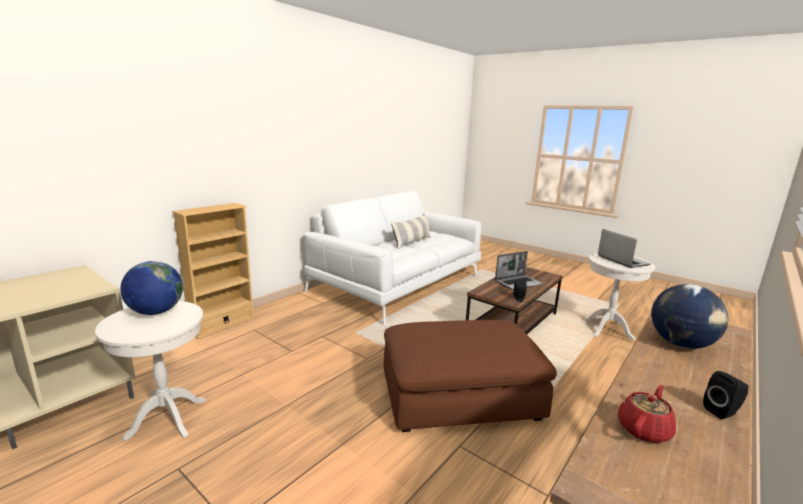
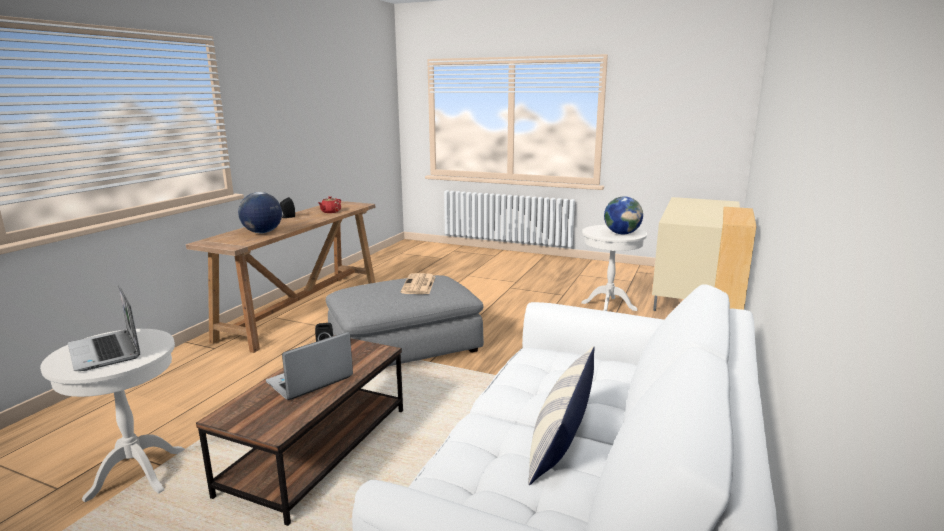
camera: 165 degrees right, 0 degrees up
brown ottoman [384,320,557,432] -> grey ottoman [326,275,484,366]
none -> newspaper [401,273,435,294]

